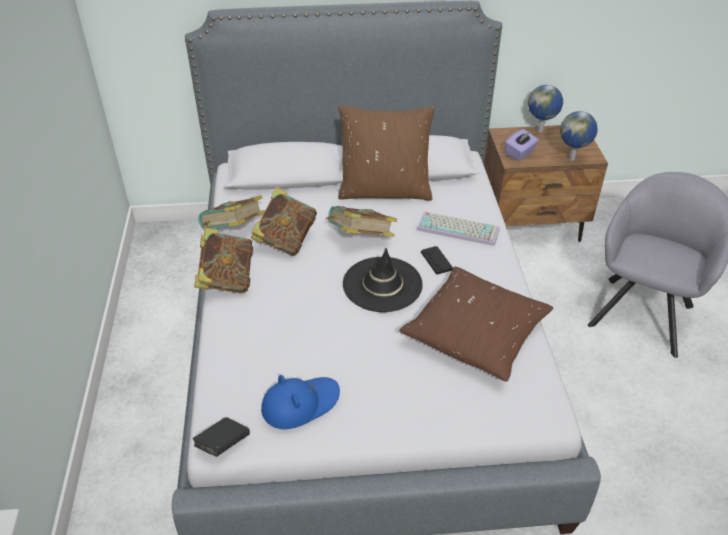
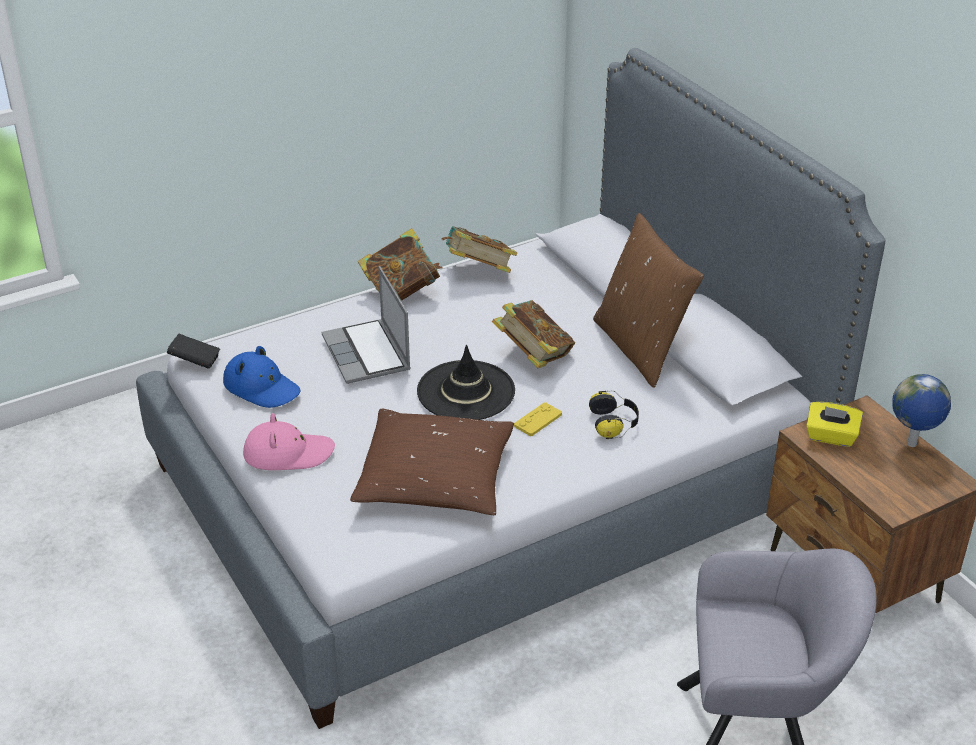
camera: 65 degrees right, 5 degrees down
book [251,187,317,256] -> none
keyboard [417,212,500,246] -> headphones [589,391,639,439]
black game controller [421,246,453,275] -> yellow game controller [514,403,562,436]
purple tissue box [505,129,539,161] -> yellow tissue box [806,402,863,447]
globe [560,111,597,161] -> none
none -> pink hat [243,413,335,470]
none -> laptop [322,266,411,384]

